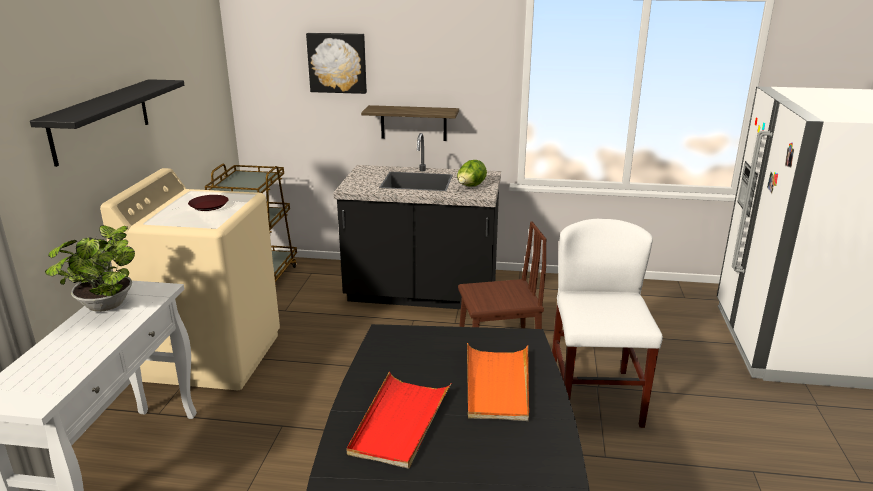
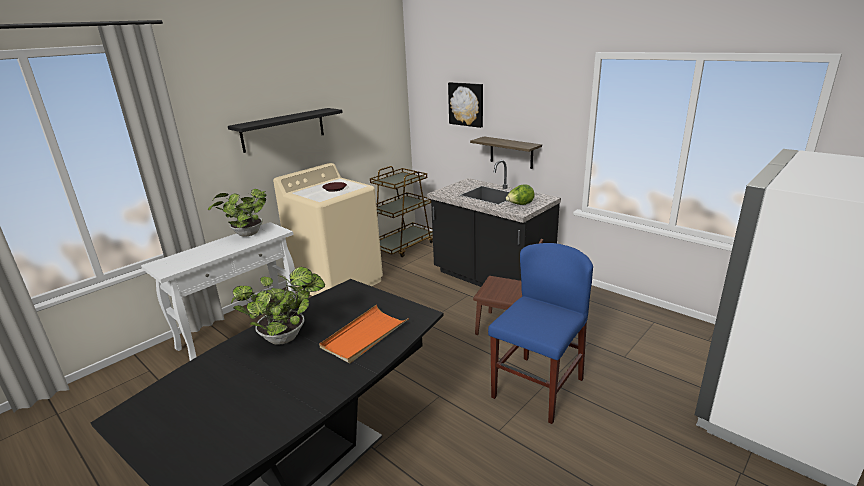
camera: 35 degrees right, 0 degrees up
red tray [346,372,451,469] -> potted plant [231,267,325,345]
white chair [552,219,663,428] -> blue chair [488,243,593,424]

